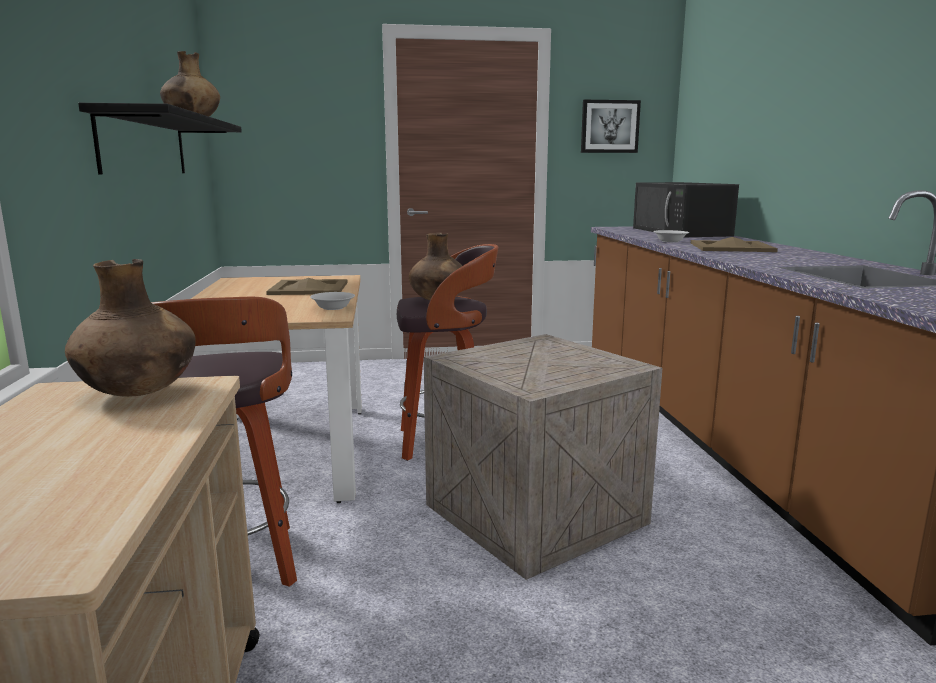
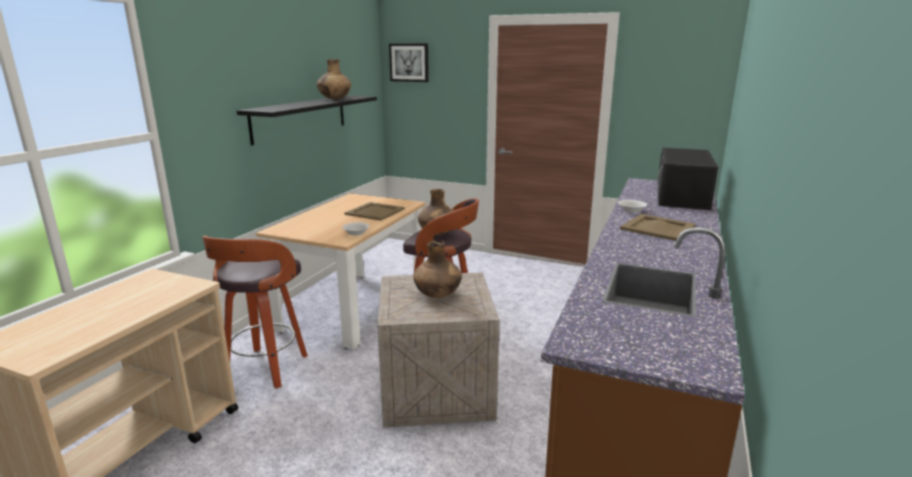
camera: 30 degrees right, 5 degrees up
brown vase [65,259,196,397] -> brown vase moved to [413,240,462,298]
picture [581,100,641,153] -> picture moved to [389,44,429,82]

